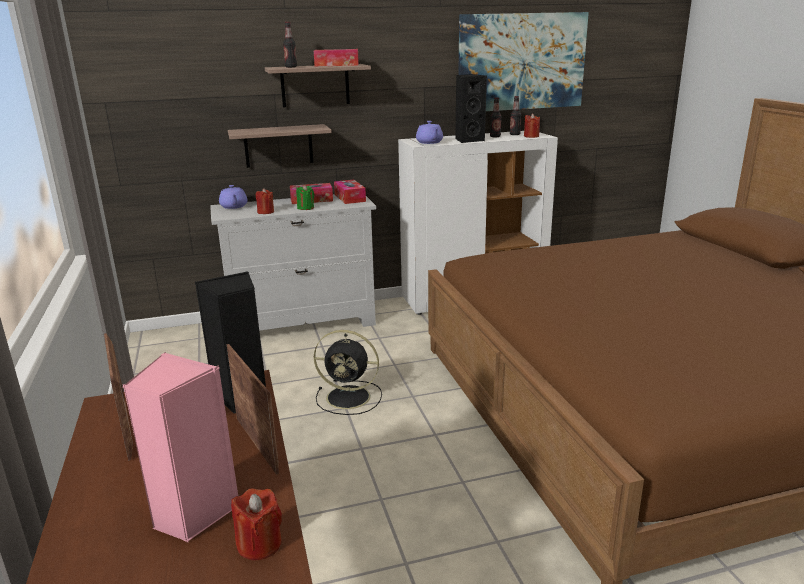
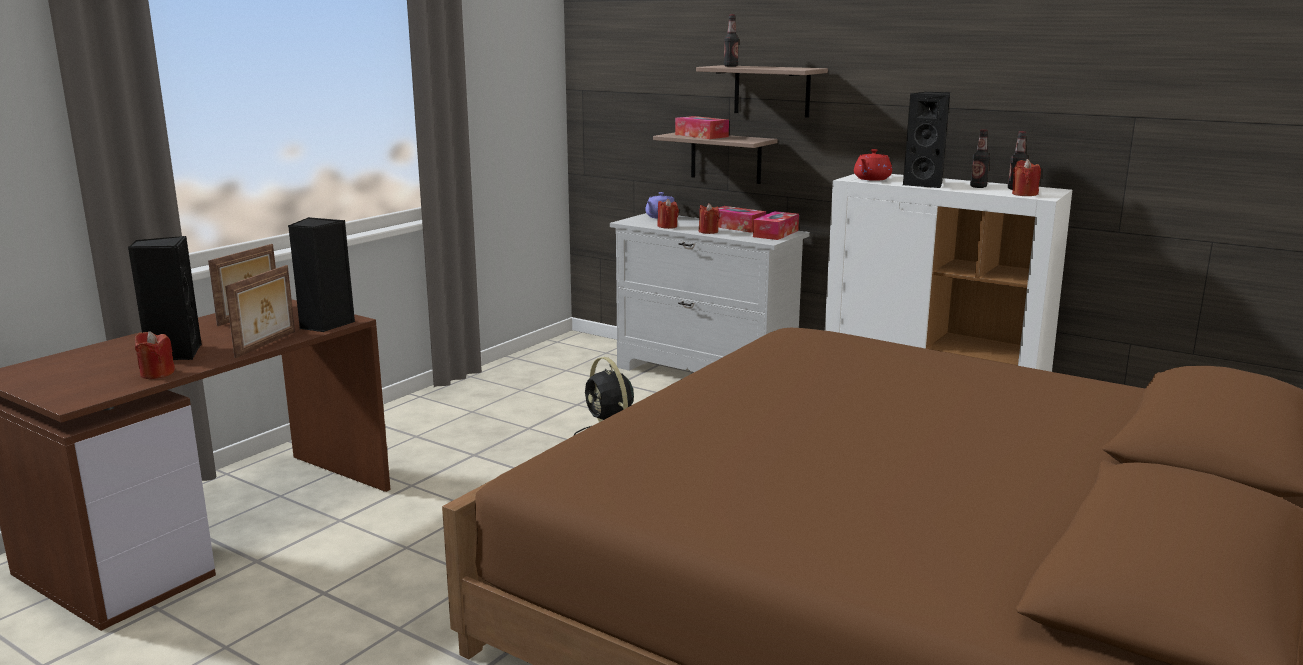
camera: 50 degrees right, 5 degrees down
pink speaker [123,352,238,543] -> black speaker [128,236,202,360]
green candle [296,184,314,210] -> red candle [699,203,719,234]
tissue box [314,49,359,67] -> tissue box moved to [675,116,729,139]
purple teapot [416,121,443,144] -> red teapot [854,149,892,181]
picture [458,12,589,111] -> none

